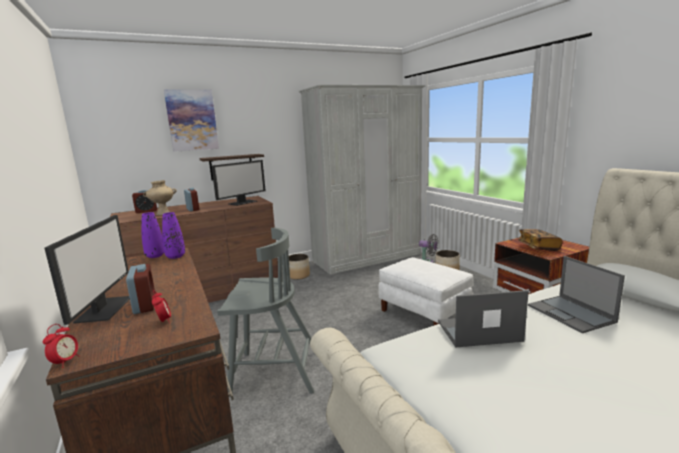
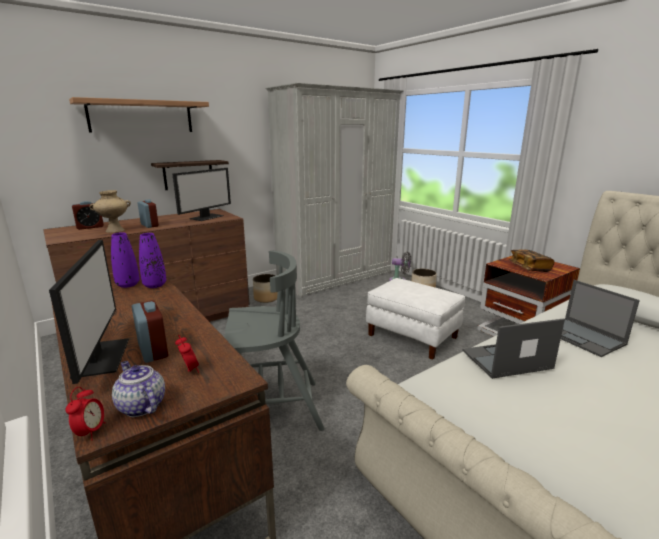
camera: 10 degrees left, 5 degrees up
picture [164,89,219,152] -> shelf [69,97,209,133]
none -> teapot [112,361,165,417]

